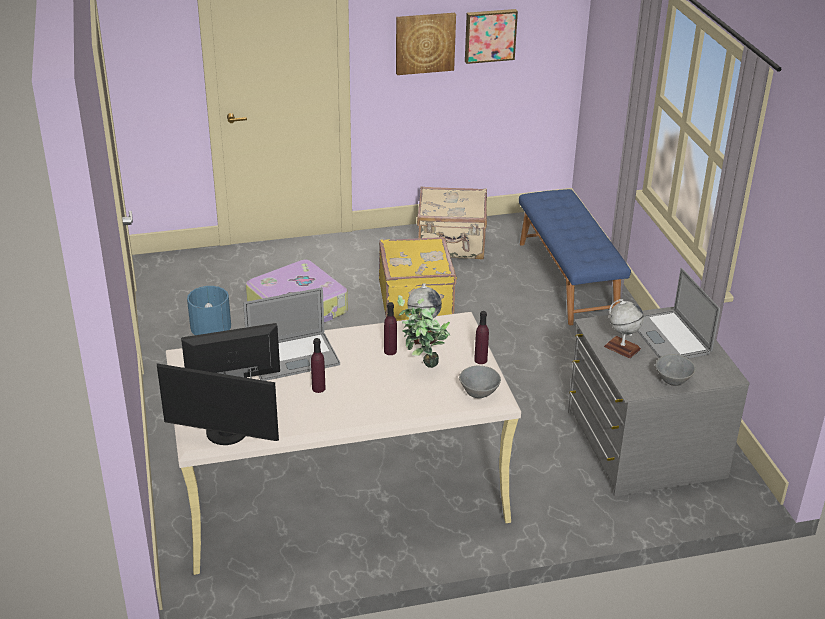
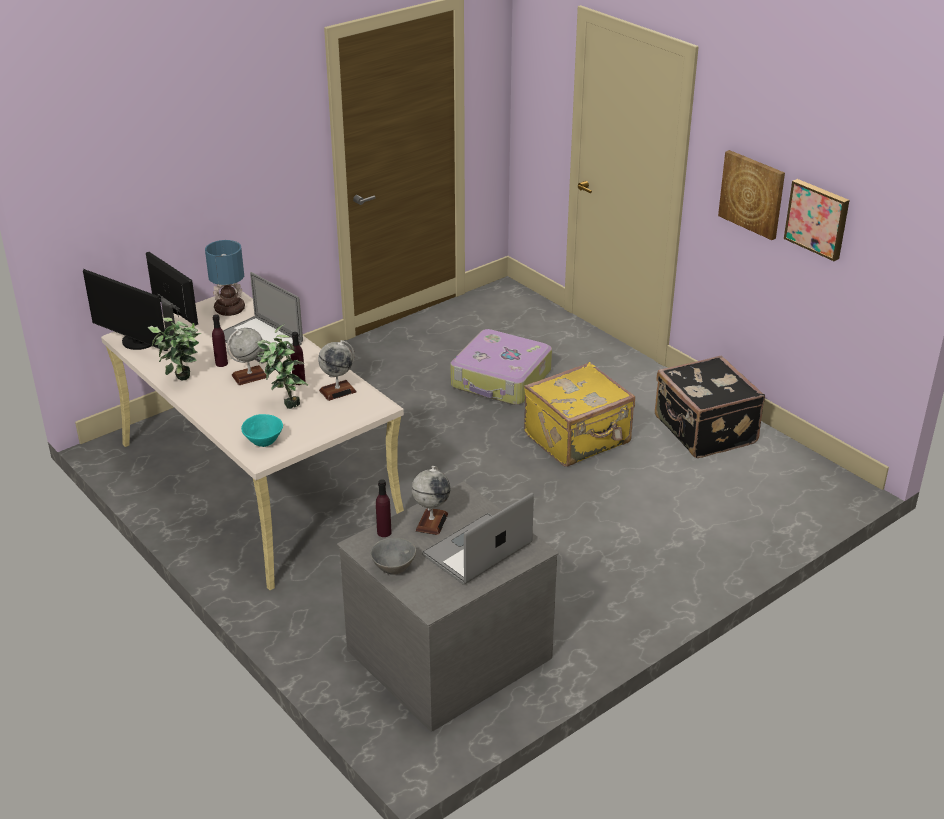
camera: 65 degrees right, 0 degrees up
monitor [156,363,279,445] -> monitor turned 45 degrees counterclockwise [83,269,168,351]
beige suitcase [417,186,487,259] -> black suitcase [655,355,765,458]
grey bowl [459,366,501,398] -> turquoise bowl [241,414,283,447]
purple bottle [474,311,489,364] -> purple bottle moved to [376,479,392,537]
blue bench [519,189,631,325] -> none
none -> potted plant [148,317,201,381]
none -> globe [227,328,266,385]

